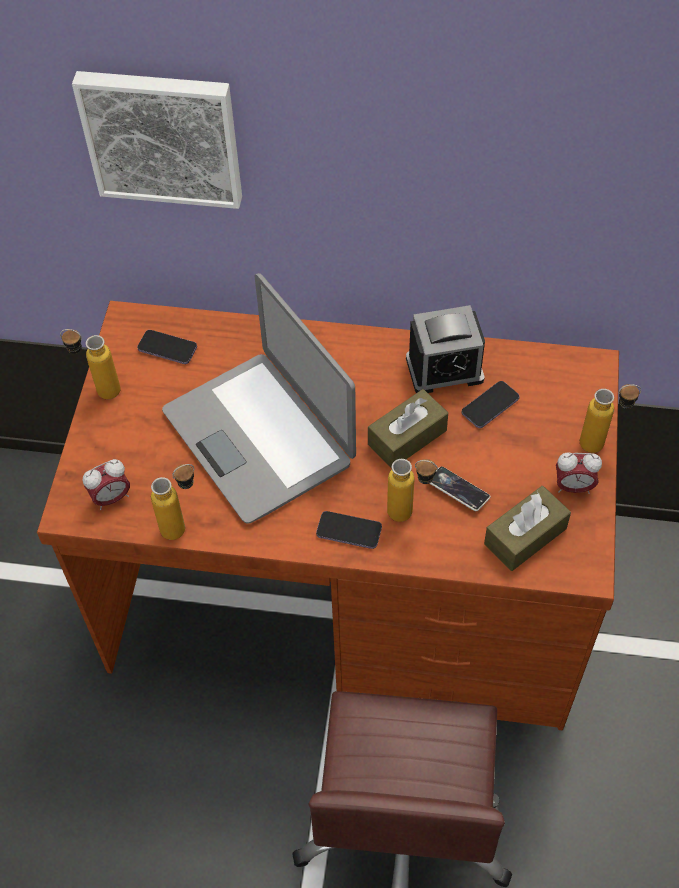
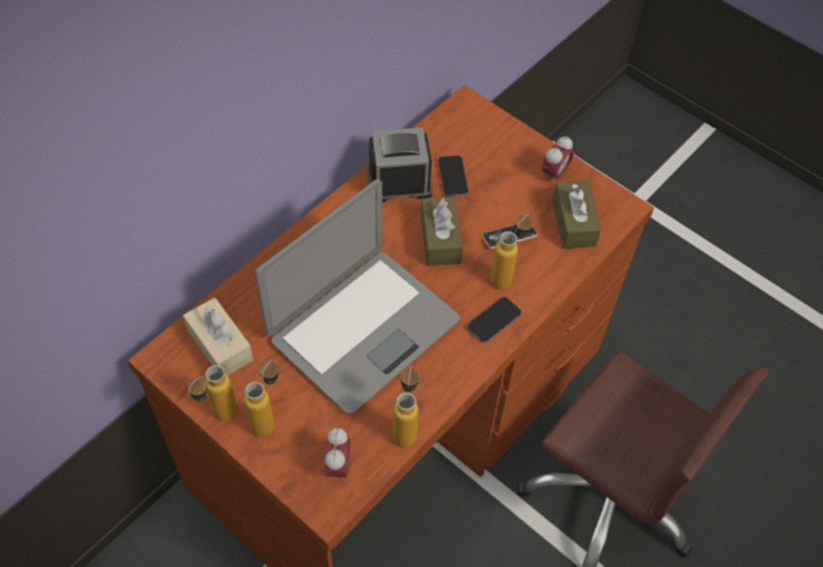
camera: 60 degrees left, 0 degrees up
picture [72,71,242,209] -> none
phone [137,330,197,364] -> beige tissue box [183,298,253,375]
laptop [162,273,356,523] -> laptop turned 45 degrees counterclockwise [255,179,460,414]
alarm clock [406,305,485,393] -> alarm clock turned 120 degrees counterclockwise [367,127,432,202]
bottle [580,384,641,453] -> bottle moved to [244,359,279,438]

